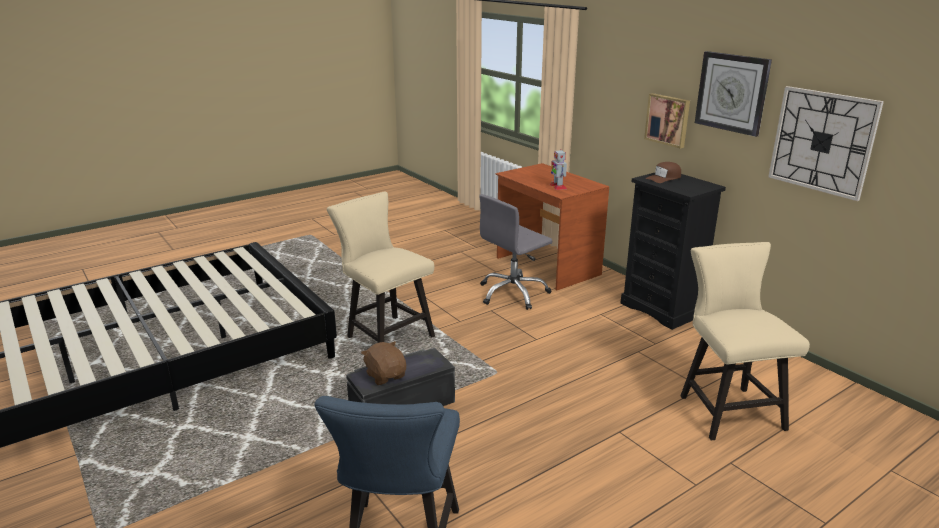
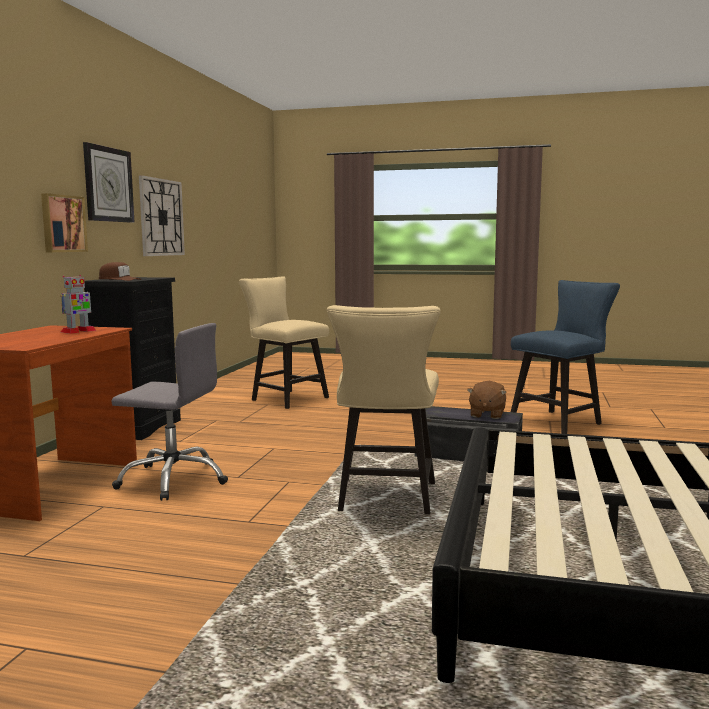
camera: 130 degrees left, 15 degrees down
beige chair [680,242,810,441] -> beige chair turned 90 degrees clockwise [239,276,329,409]

